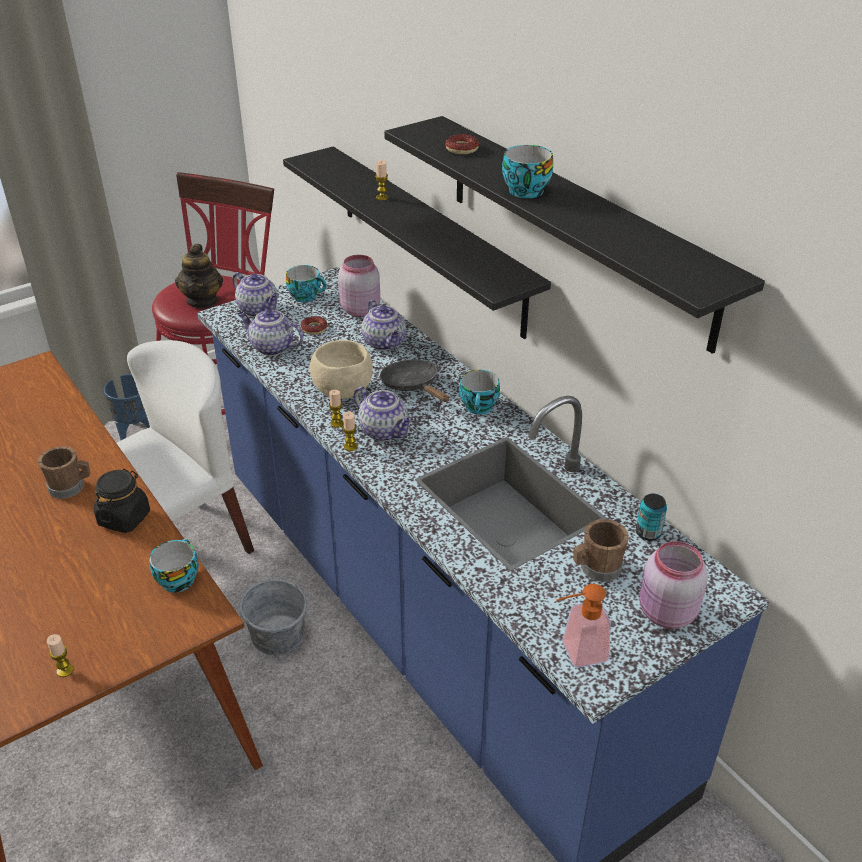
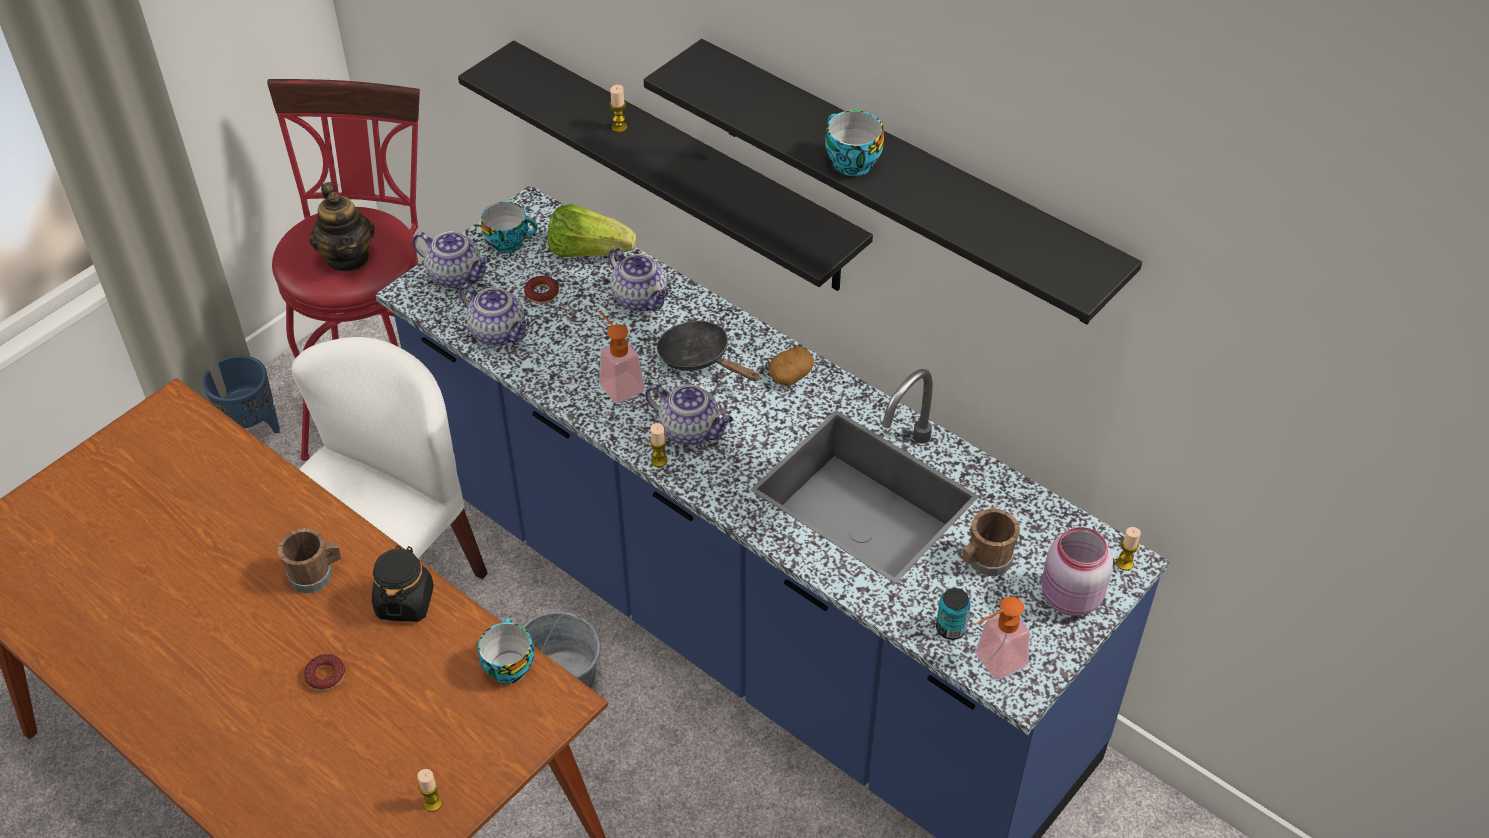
camera: 15 degrees left, 10 degrees up
teapot [238,309,303,356] -> teapot turned 150 degrees counterclockwise [459,284,530,346]
beige bowl [310,340,373,399] -> soap dispenser [599,312,645,404]
candle [329,390,344,428] -> candle moved to [1116,527,1141,571]
pink jar [338,255,380,317] -> lettuce [548,204,636,257]
donut [445,134,479,154] -> donut moved to [304,654,345,691]
cup [459,370,500,414] -> potato [768,347,814,386]
can [636,494,667,541] -> can moved to [936,588,971,640]

